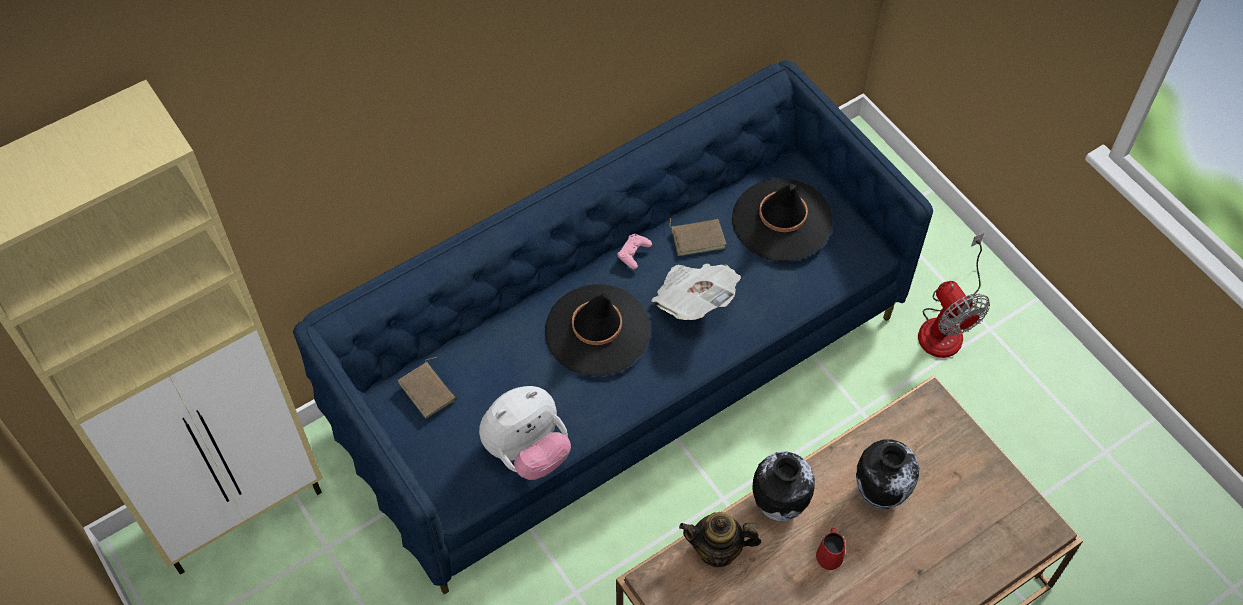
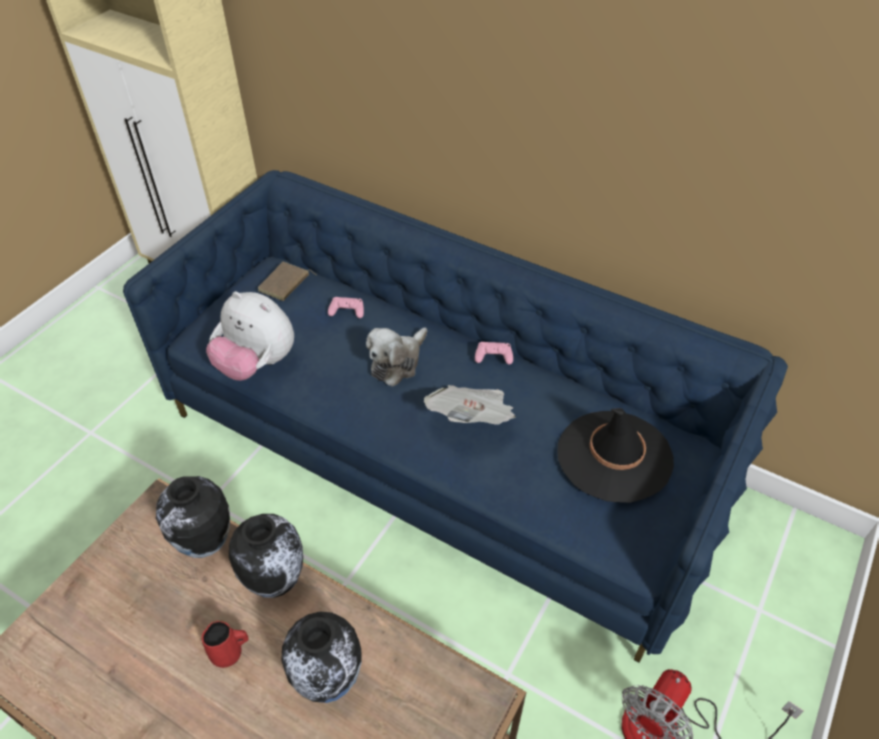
camera: 65 degrees right, 10 degrees down
black hat [545,284,650,377] -> plush toy [366,327,427,387]
brown book [669,218,726,256] -> none
teapot [679,512,761,567] -> vase [156,476,230,558]
none -> pink game controller [328,297,364,318]

